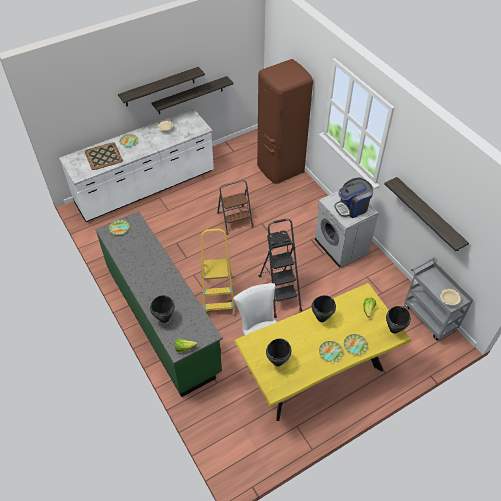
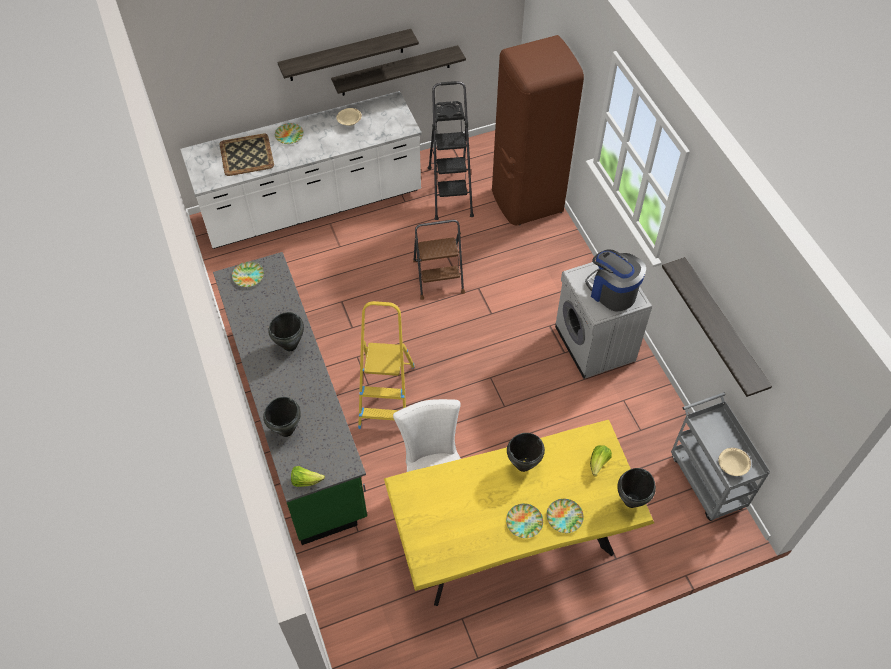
camera: 10 degrees right, 5 degrees up
step ladder [259,219,303,318] -> step ladder moved to [428,81,474,220]
black cooking pot [266,338,291,366] -> black cooking pot moved to [268,312,304,351]
coffee machine [334,178,373,218] -> coffee machine turned 60 degrees clockwise [585,250,646,312]

